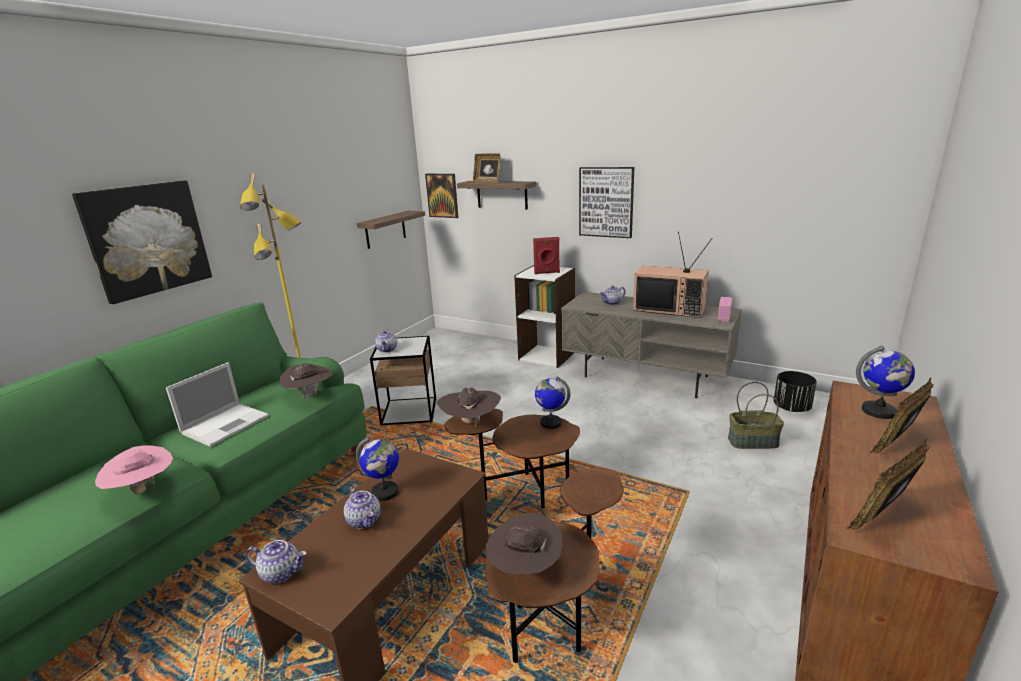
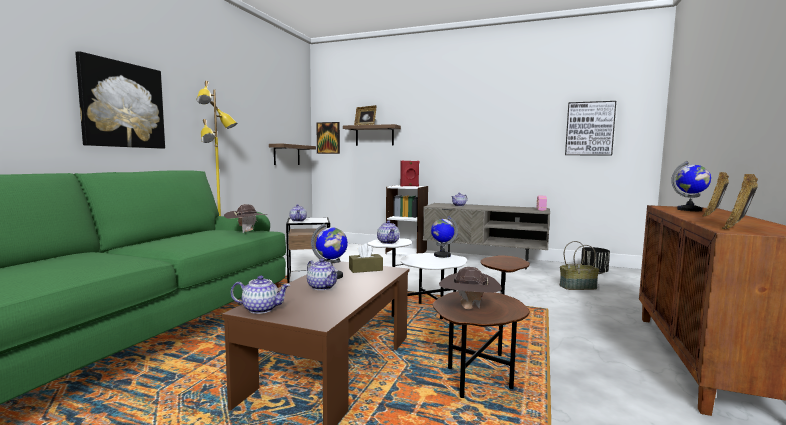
camera: 10 degrees left, 15 degrees down
pink hat [95,445,173,494] -> none
laptop [166,362,269,447] -> none
brown hat [437,387,501,427] -> teapot [377,221,400,244]
brown side table [444,409,580,508] -> white side table [367,238,467,319]
picture [579,167,634,238] -> picture moved to [565,101,616,156]
television [633,232,713,318] -> none
none -> brown tissue box [349,243,383,273]

